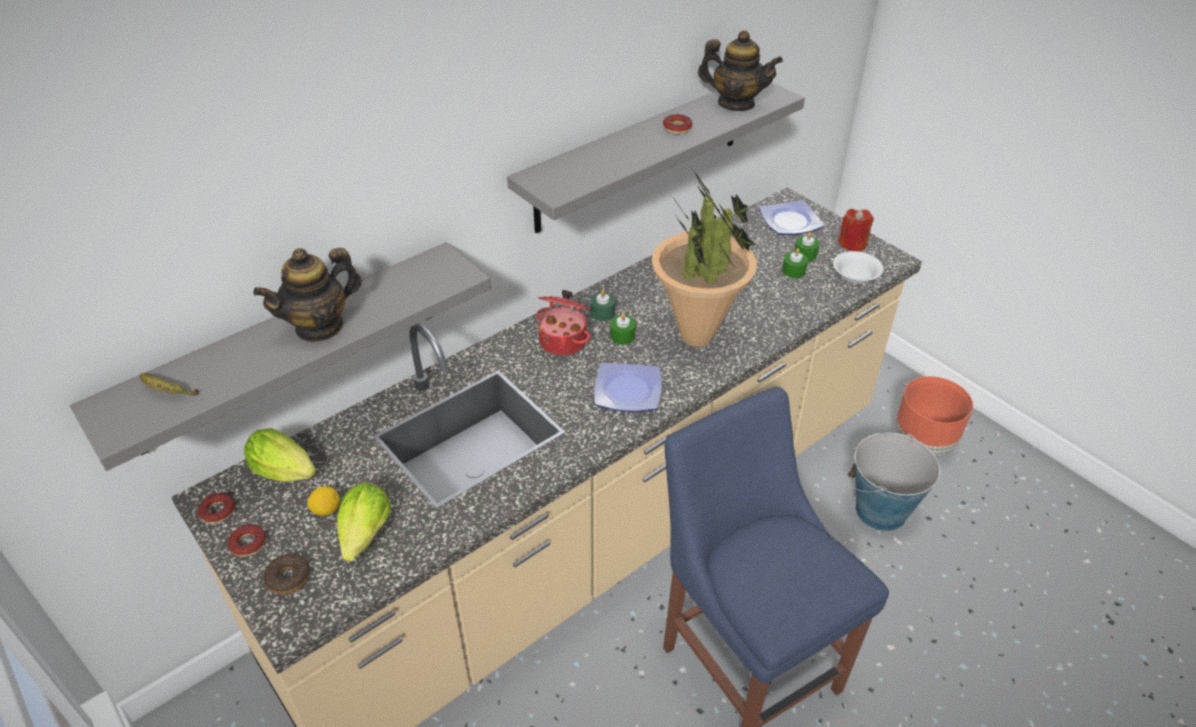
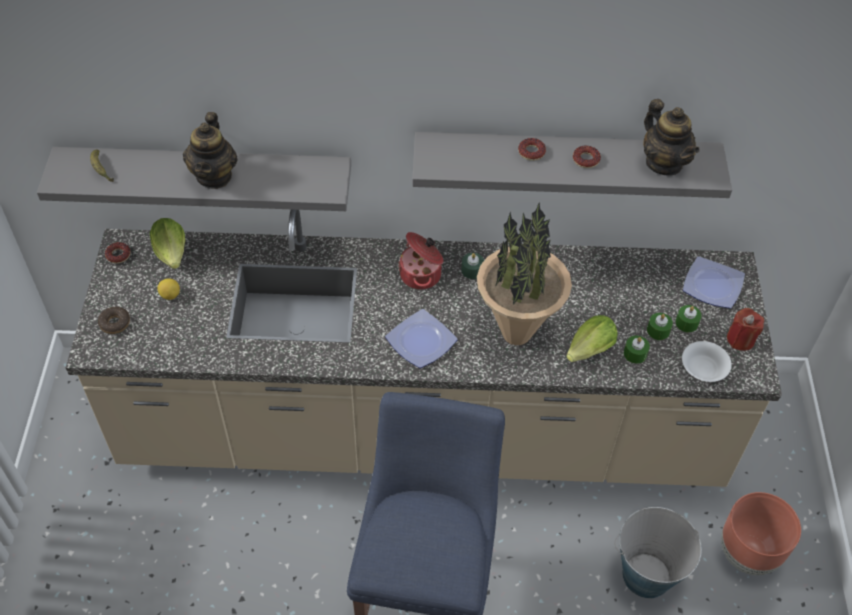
camera: 40 degrees right, 10 degrees up
donut [228,524,266,557] -> donut moved to [518,138,546,161]
teapot [253,248,362,343] -> teapot turned 90 degrees counterclockwise [183,112,237,189]
lettuce [337,482,391,561] -> lettuce moved to [566,315,617,362]
green candle [610,312,636,345] -> green candle moved to [624,336,650,364]

